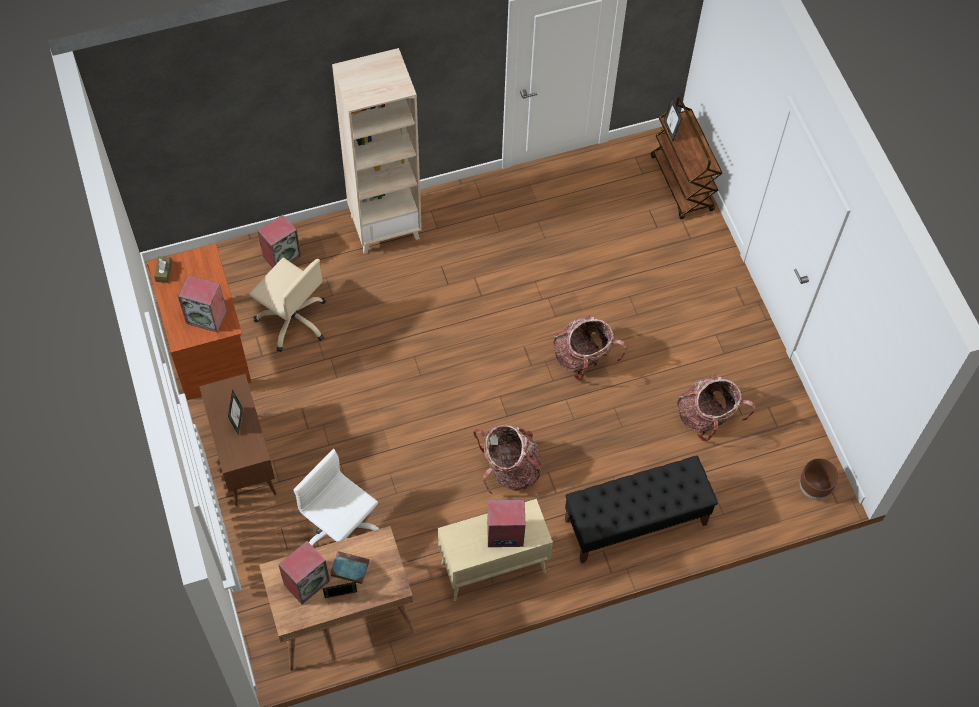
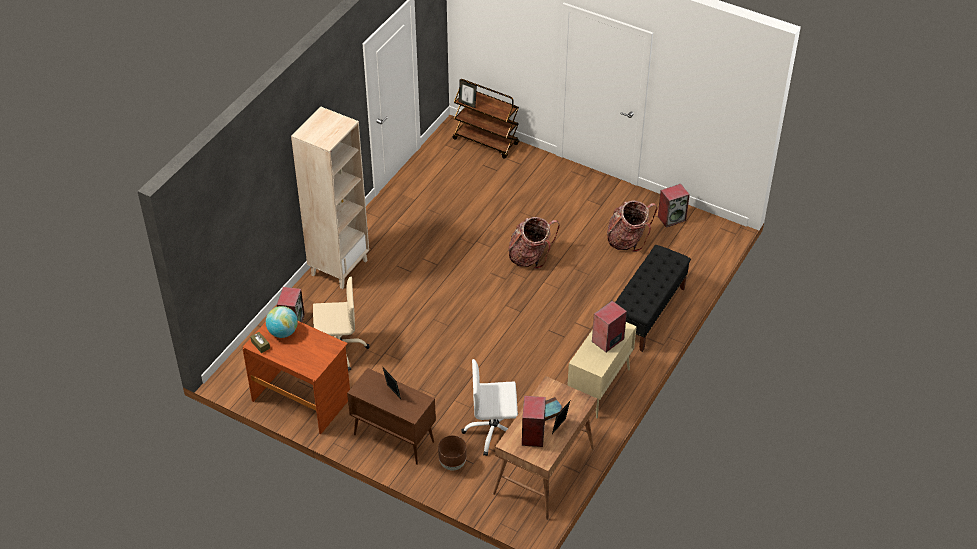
camera: 40 degrees left, 15 degrees down
speaker [178,275,227,333] -> speaker moved to [658,184,690,228]
backpack [473,425,541,494] -> none
brown planter [800,458,839,500] -> brown planter moved to [438,435,467,470]
none -> globe [266,306,298,338]

